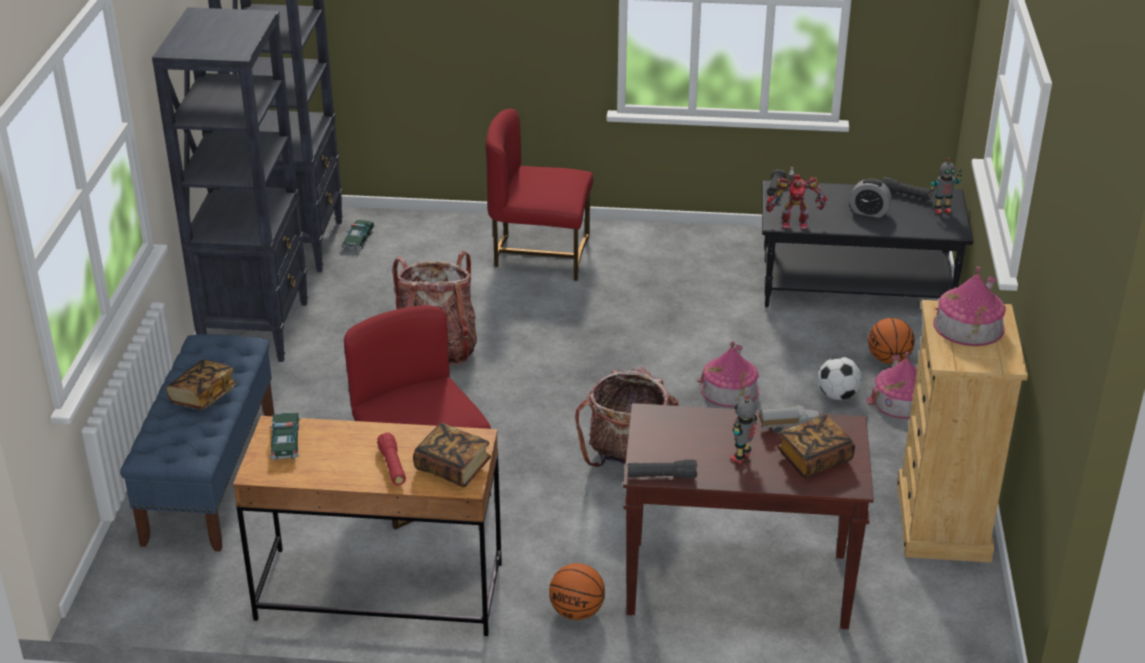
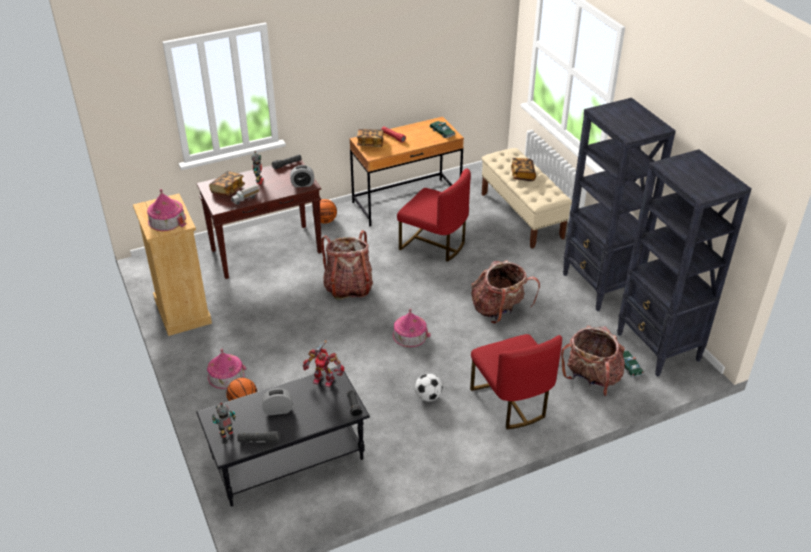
camera: 150 degrees right, 5 degrees up
blue bench [120,334,274,552] -> beige bench [482,148,572,249]
red chair [486,109,593,281] -> red chair turned 90 degrees clockwise [470,334,562,429]
toy house [697,341,759,407] -> toy house moved to [393,308,431,347]
toy robot [767,167,827,229] -> toy robot turned 135 degrees counterclockwise [303,340,344,387]
football [818,357,862,400] -> football moved to [415,373,443,401]
none -> alarm clock [290,165,314,188]
none -> backpack [561,326,625,396]

